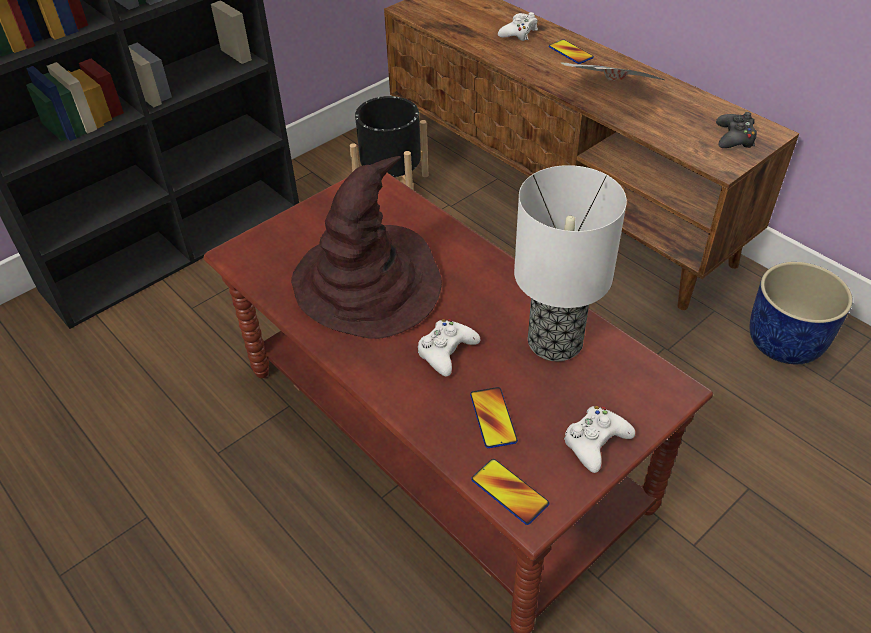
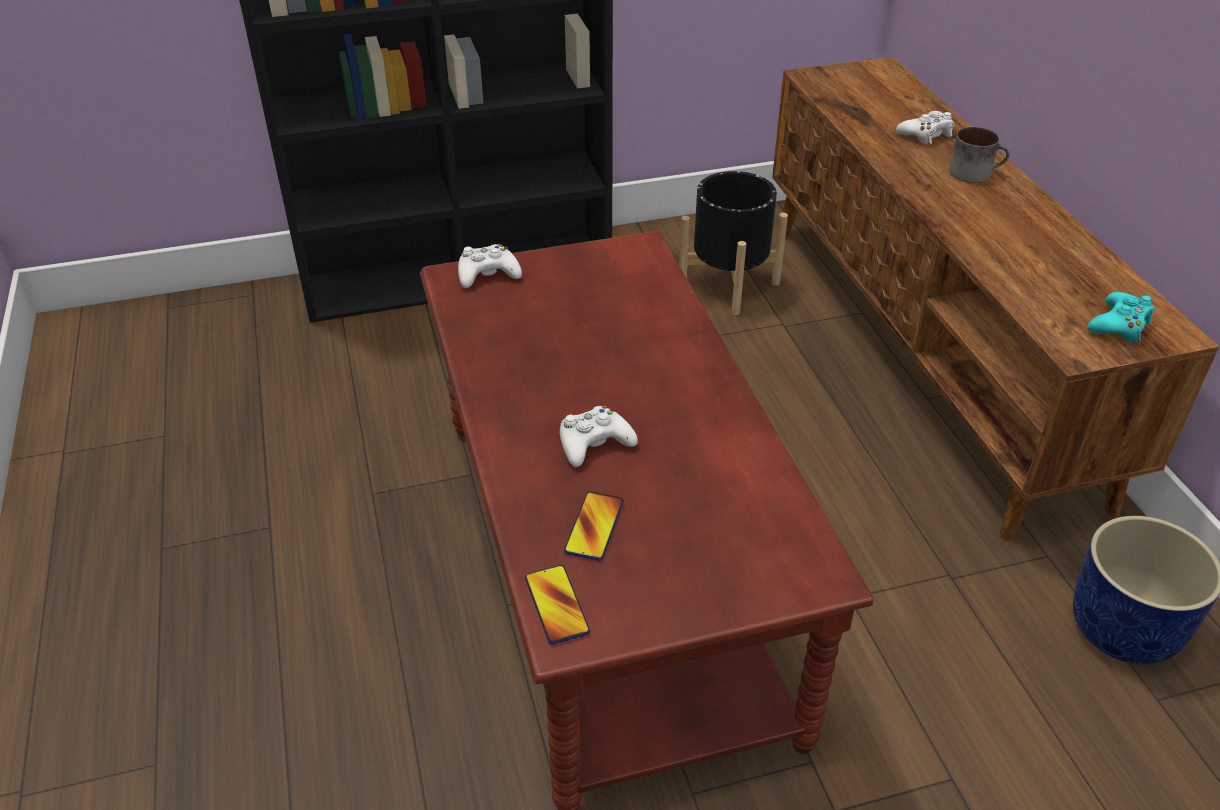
camera: 25 degrees right, 5 degrees down
brown hat [291,156,442,339] -> none
table lamp [514,165,627,361] -> none
phone [549,39,594,64] -> mug [949,127,1010,183]
newspaper [560,62,664,82] -> none
white game controller [564,406,635,473] -> white game controller moved to [458,244,522,288]
black game controller [716,112,757,148] -> turquoise game controller [1087,292,1155,342]

